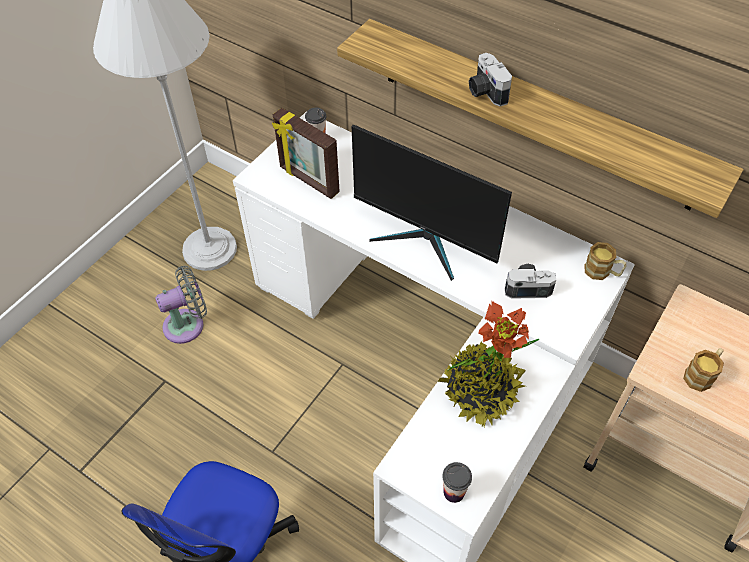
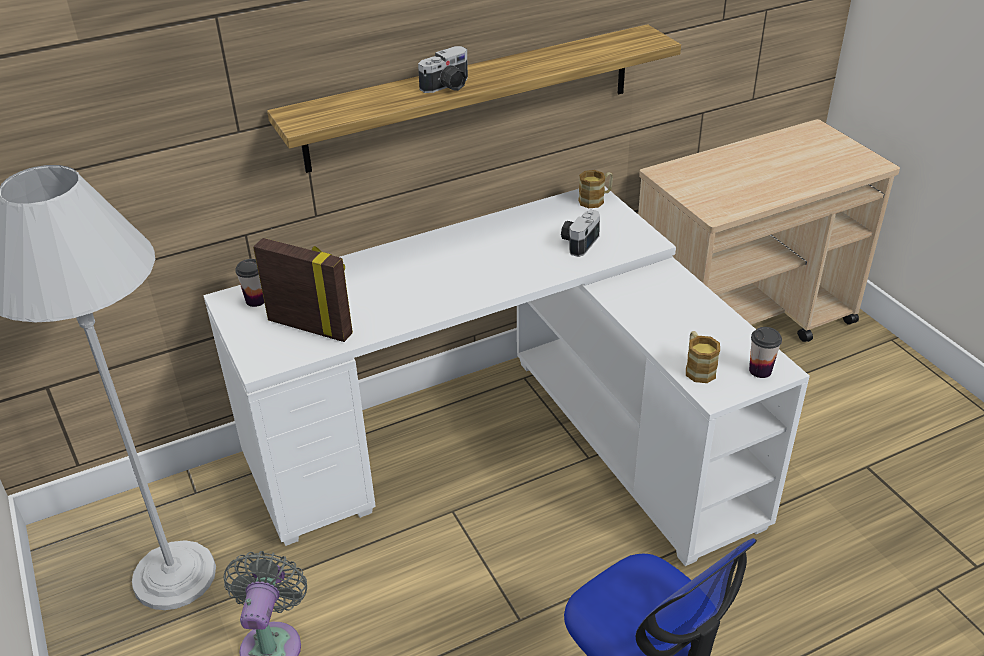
camera: 60 degrees left, 15 degrees down
picture frame [272,108,340,199] -> picture frame turned 135 degrees counterclockwise [253,238,353,342]
monitor [352,125,512,281] -> none
potted plant [438,301,539,427] -> none
camera [469,53,512,106] -> camera turned 45 degrees counterclockwise [418,46,468,93]
mug [683,348,724,392] -> mug moved to [686,331,720,383]

